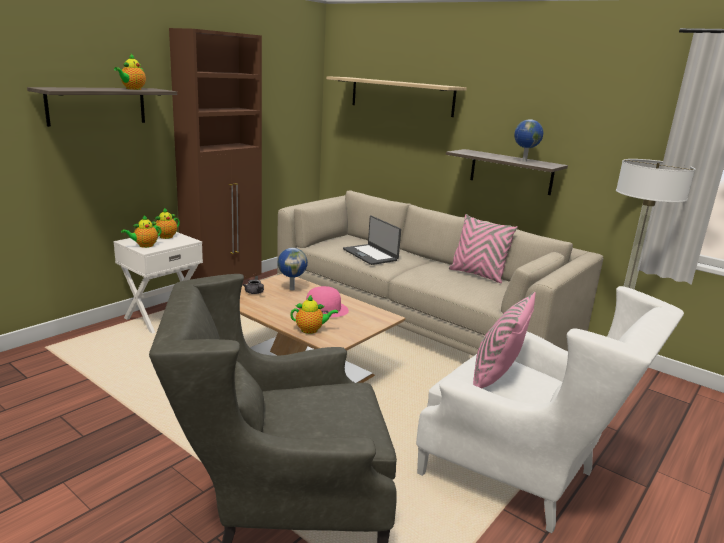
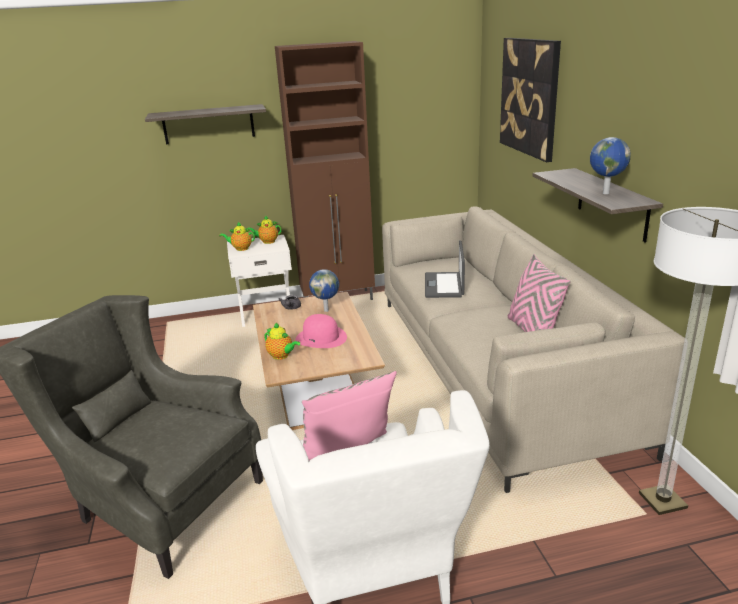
camera: 40 degrees right, 5 degrees up
teapot [114,54,146,90] -> none
shelf [327,76,467,117] -> picture [500,38,561,162]

